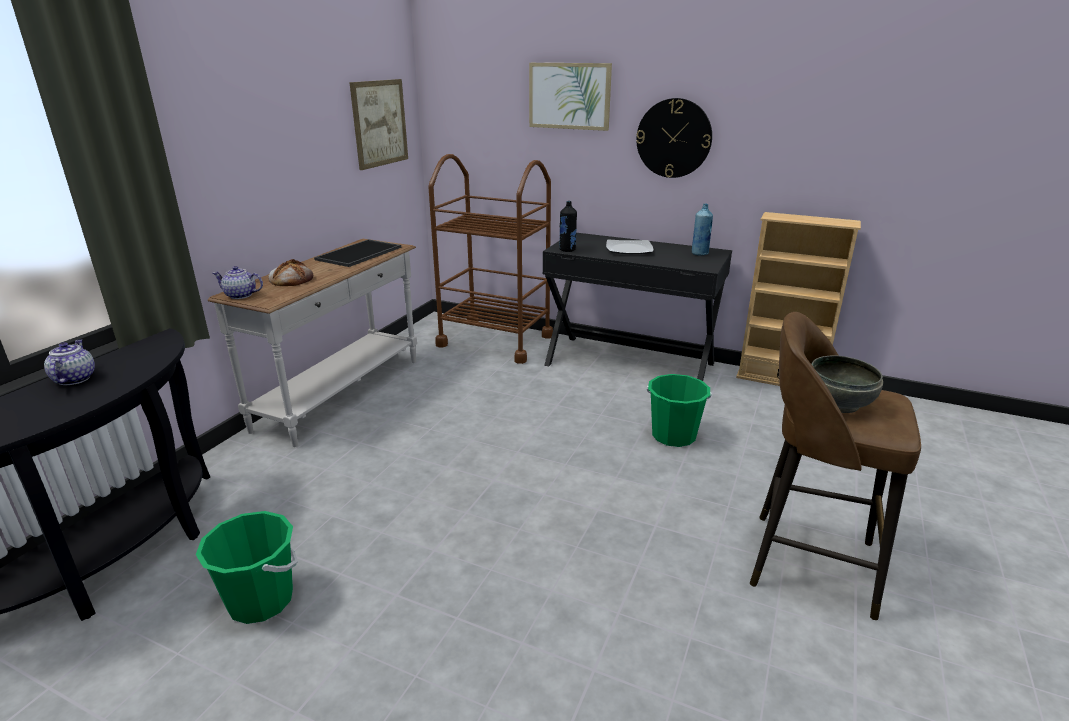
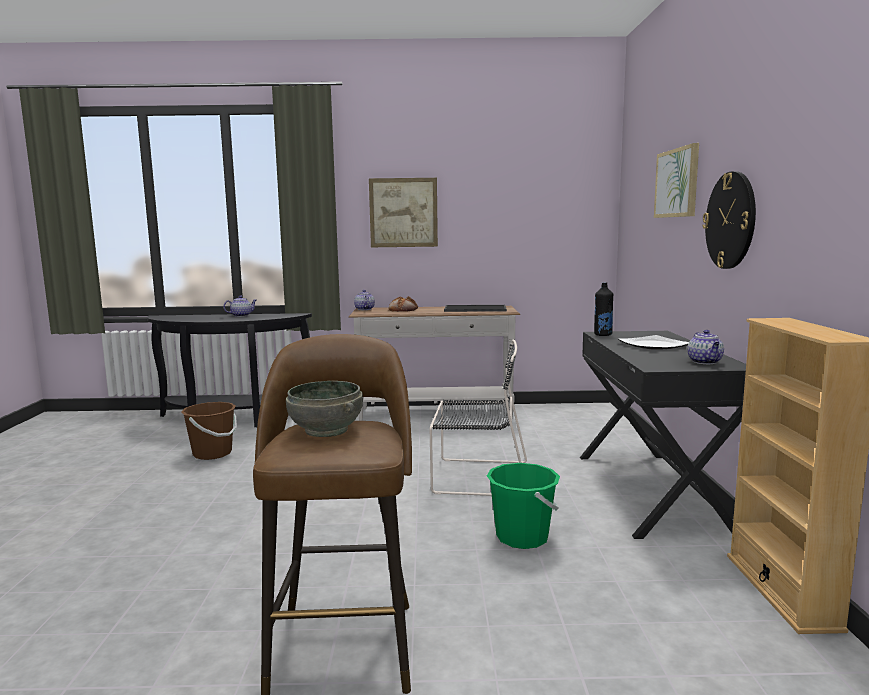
camera: 65 degrees right, 15 degrees down
green bucket [196,511,298,624] -> brown bucket [181,402,237,460]
picture [349,79,408,170] -> picture moved to [369,178,438,247]
brown cart [428,154,553,364] -> none
blue bottle [692,204,713,256] -> teapot [687,330,724,364]
none -> black chair [430,340,527,496]

